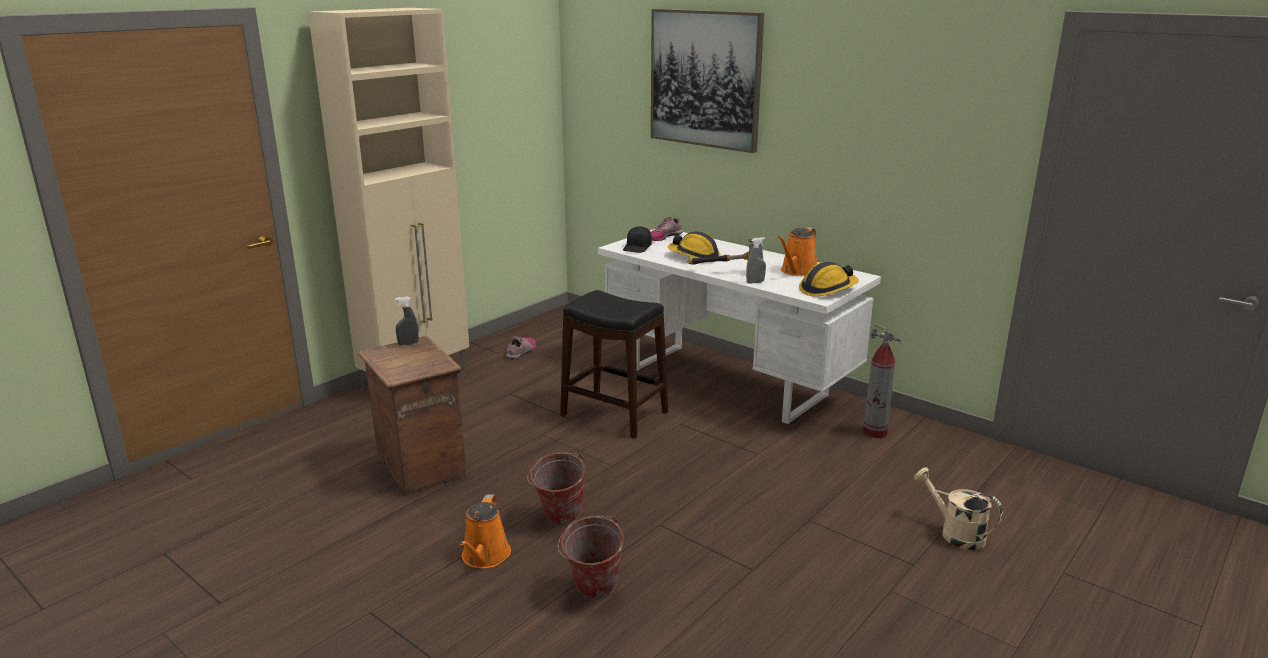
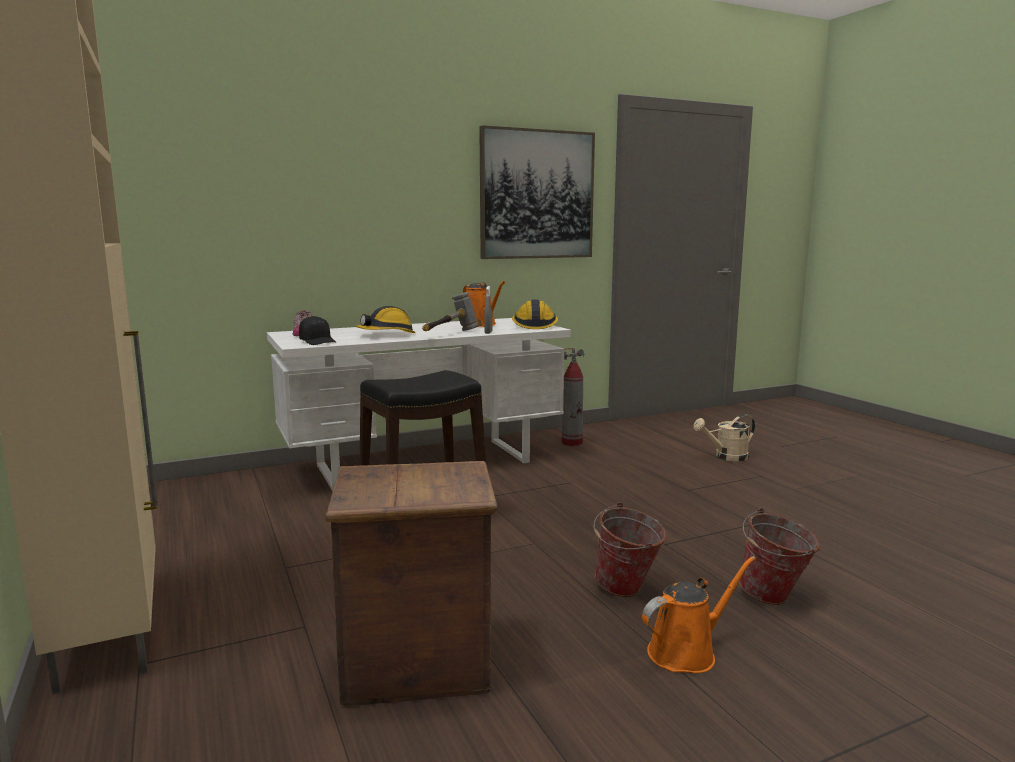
camera: 65 degrees left, 10 degrees down
grey spray bottle [395,296,419,346] -> none
orange watering can [460,494,511,569] -> orange watering can turned 60 degrees counterclockwise [642,556,756,673]
shoe [506,336,537,359] -> none
picture [651,9,764,153] -> picture moved to [479,125,595,259]

